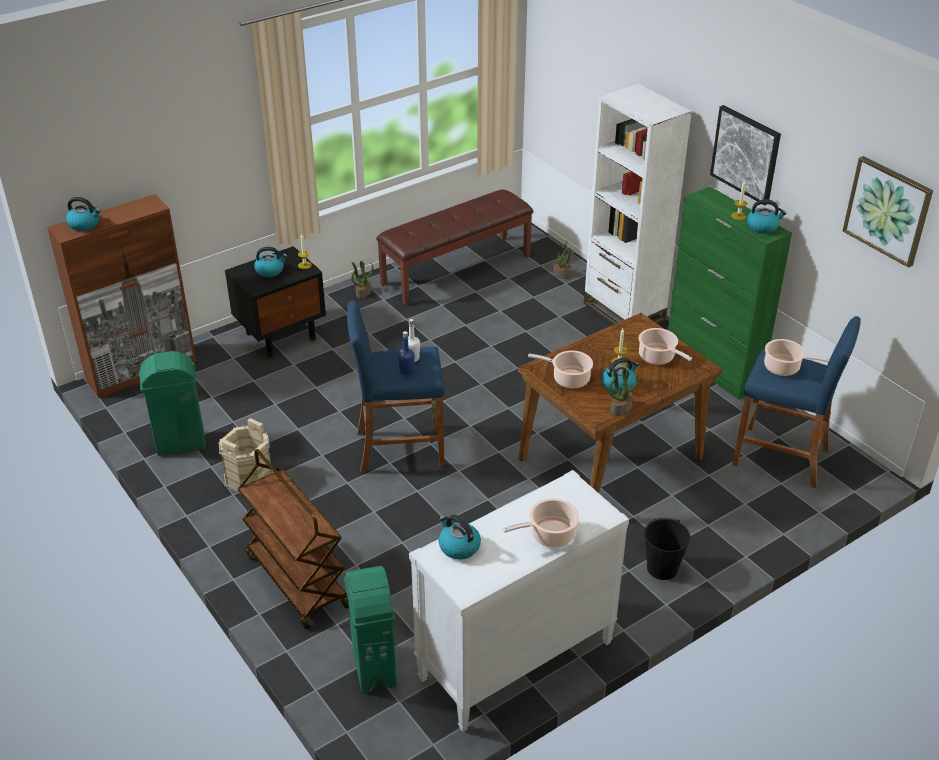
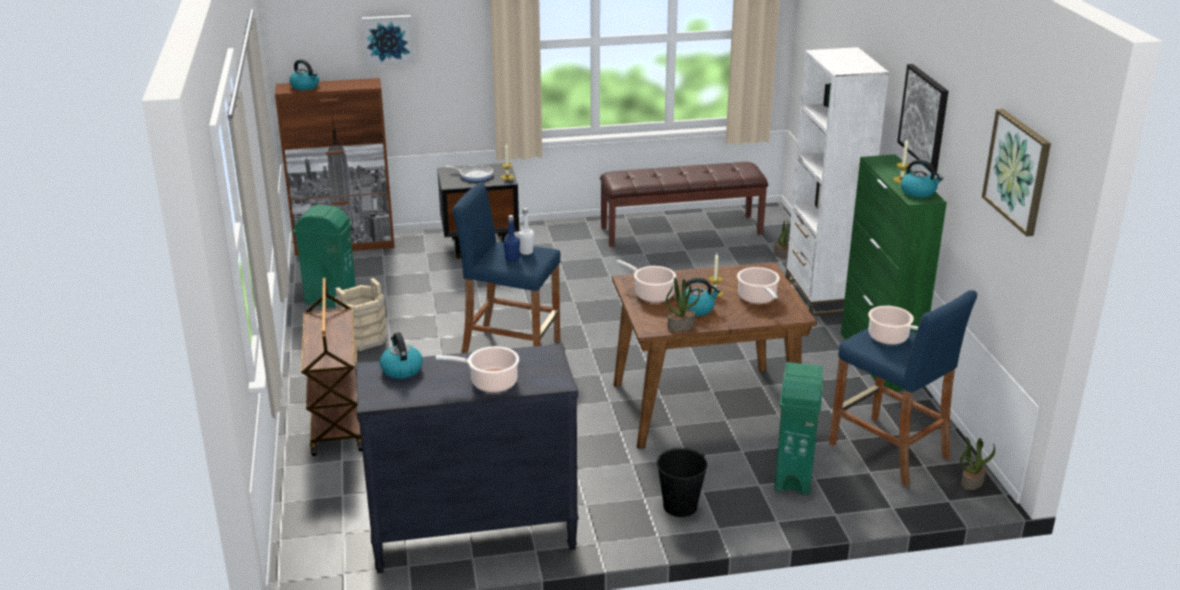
camera: 25 degrees right, 10 degrees down
kettle [254,247,287,277] -> frying pan [445,165,493,181]
green trash can [344,566,397,693] -> green trash can moved to [774,362,823,495]
potted plant [351,260,373,299] -> potted plant moved to [960,437,995,490]
white dresser [409,470,629,732] -> black dresser [355,343,578,573]
none -> picture [362,15,414,66]

